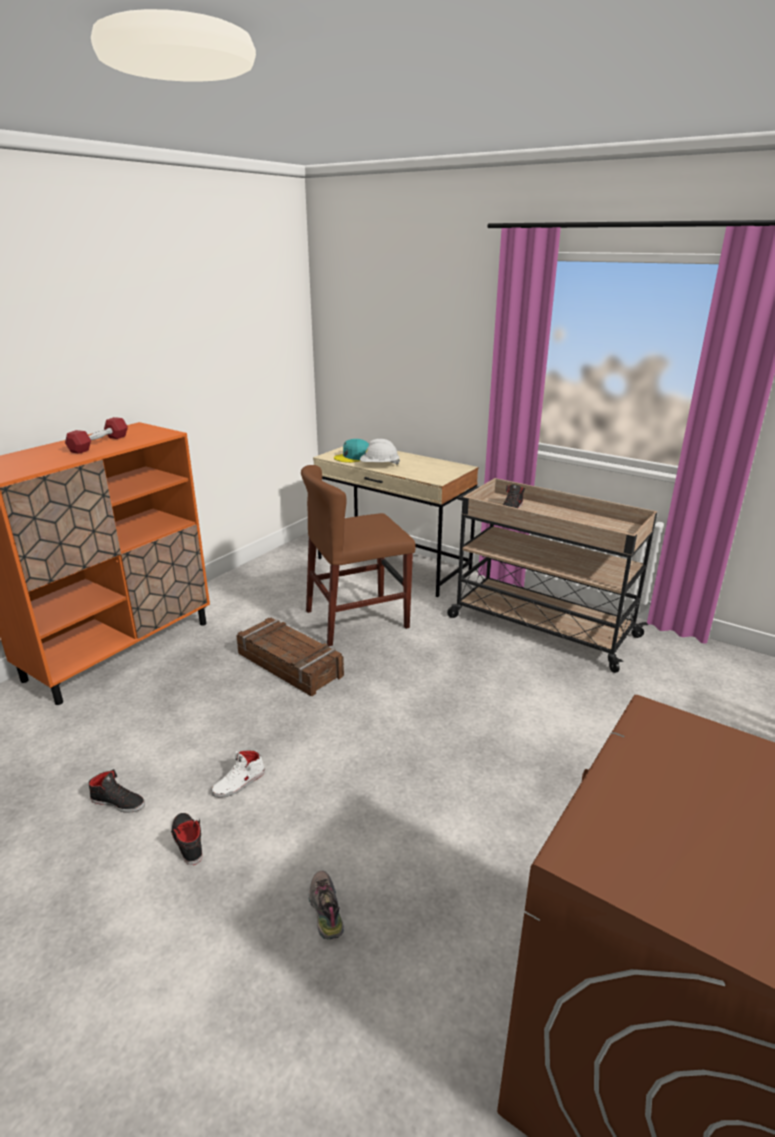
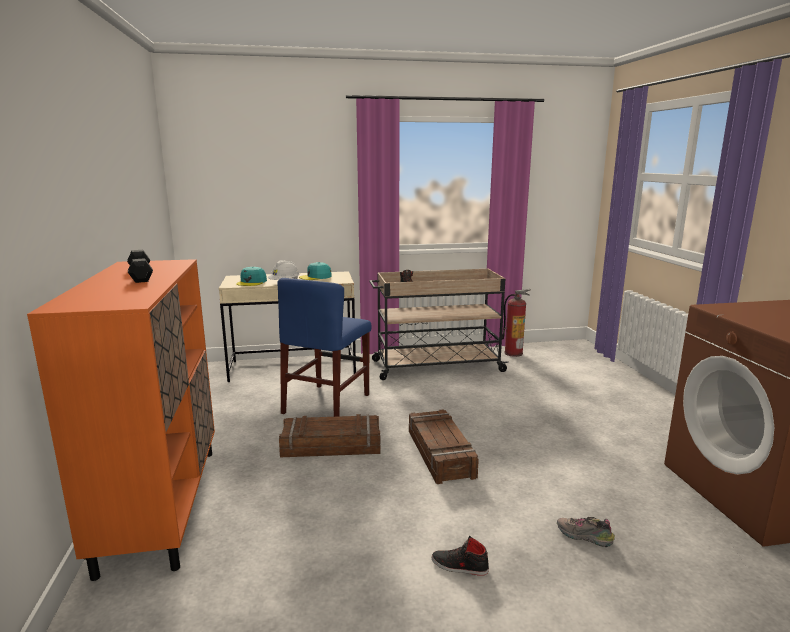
camera: 45 degrees left, 10 degrees down
red dumbbell [65,417,128,454] -> black dumbbell [127,250,153,283]
black shoe [89,769,145,813] -> none
white shoe [211,751,265,797] -> none
brown chair [301,465,416,646] -> blue chair [278,278,372,417]
none -> turquoise cap [299,262,332,280]
none -> crate [409,409,479,484]
none -> fire extinguisher [502,289,531,357]

